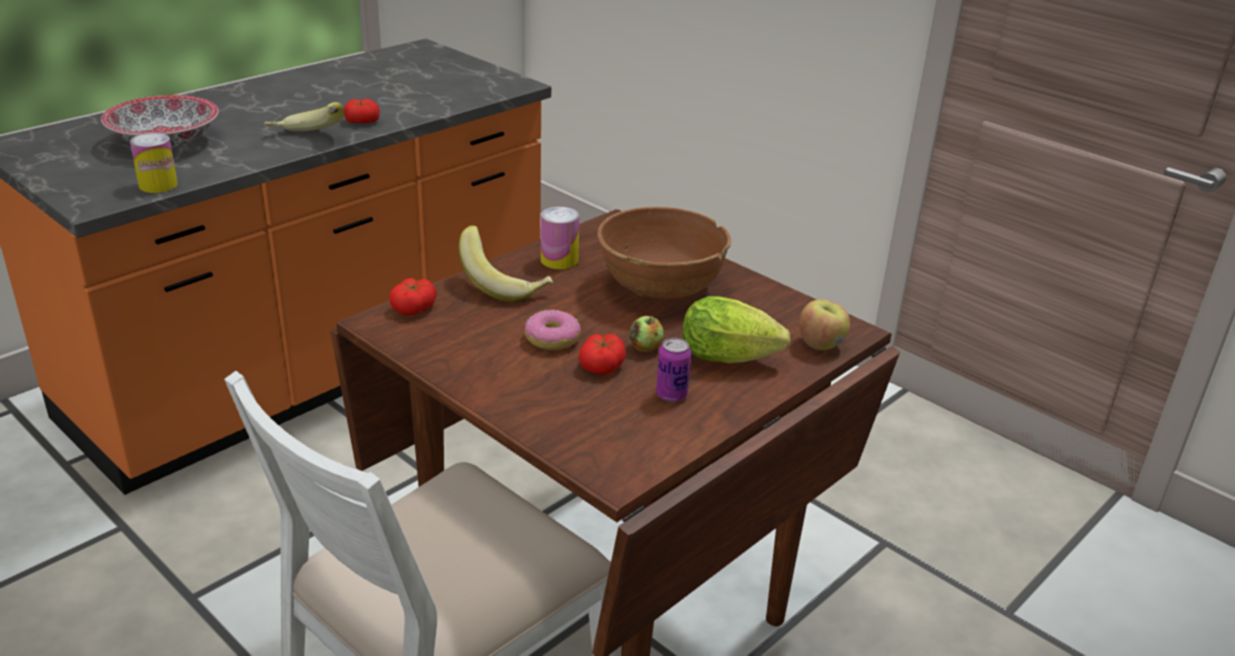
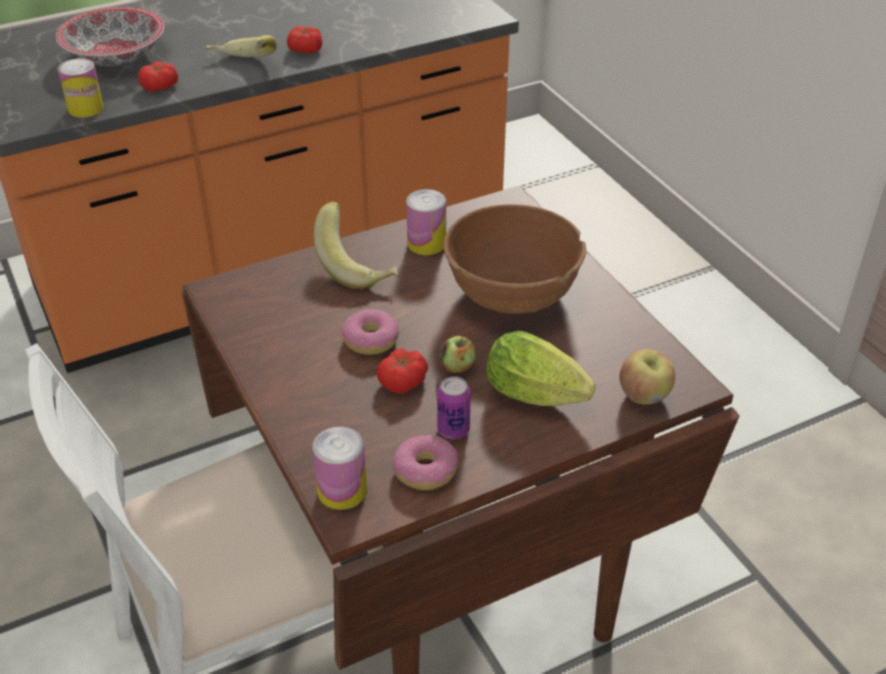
camera: 20 degrees right, 10 degrees up
tomato [389,278,437,315] -> tomato moved to [138,61,178,92]
none -> can [312,426,367,510]
none -> donut [393,435,458,490]

